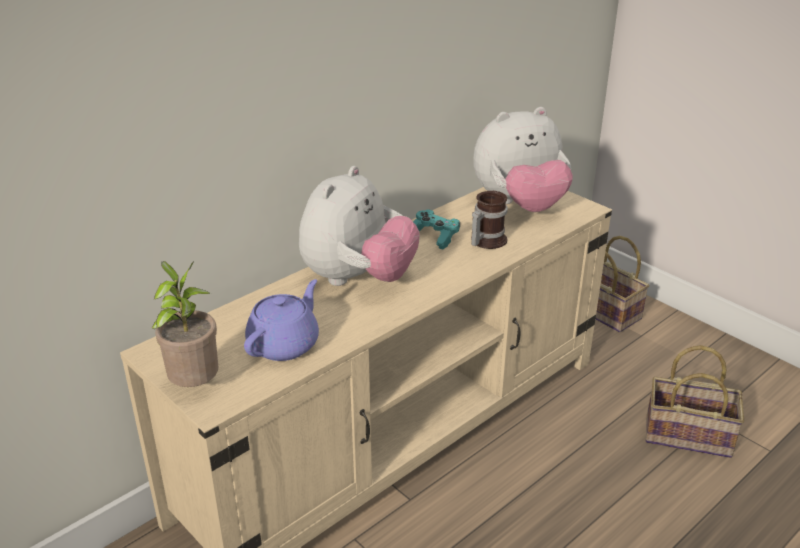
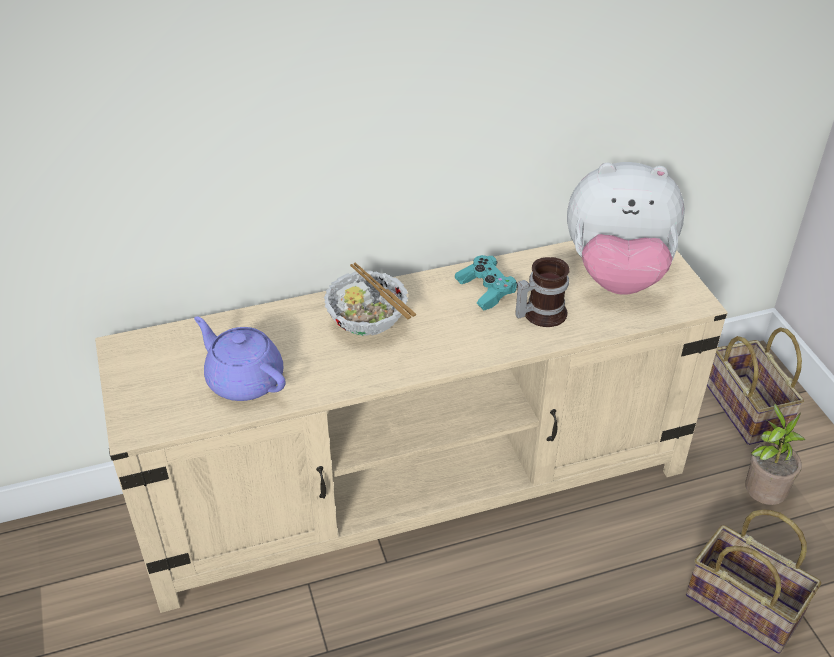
camera: 25 degrees right, 10 degrees up
potted plant [152,261,218,387] -> potted plant moved to [745,404,805,505]
purple teapot [244,279,319,361] -> purple teapot turned 105 degrees counterclockwise [194,316,286,401]
plush toy [299,166,420,286] -> bowl [324,262,416,336]

